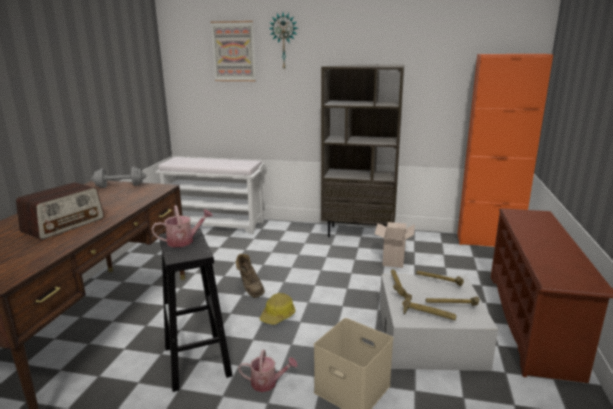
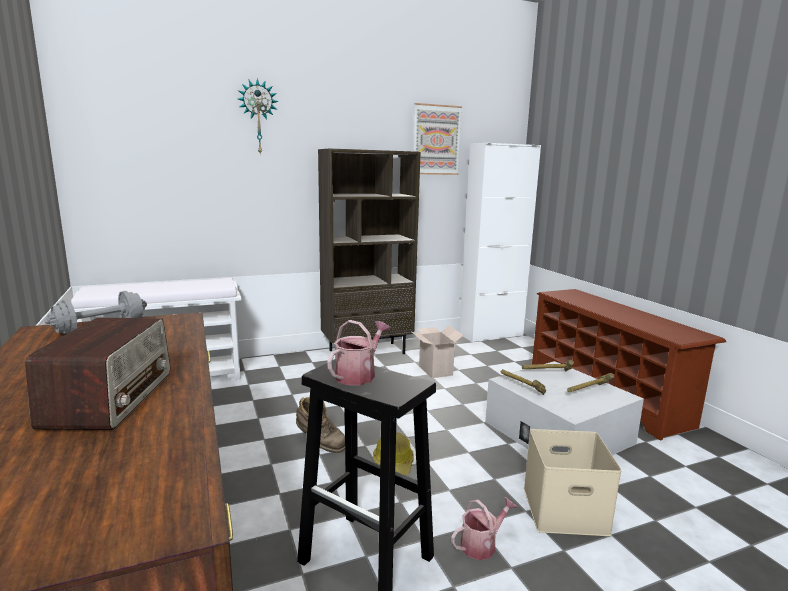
camera: 35 degrees left, 5 degrees down
picture [211,21,256,81] -> picture moved to [414,103,462,175]
hammer [402,294,456,320] -> none
orange cabinet [457,54,553,247] -> white cabinet [459,143,541,343]

